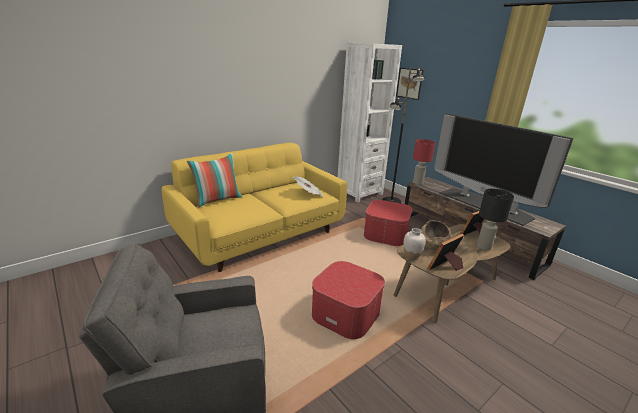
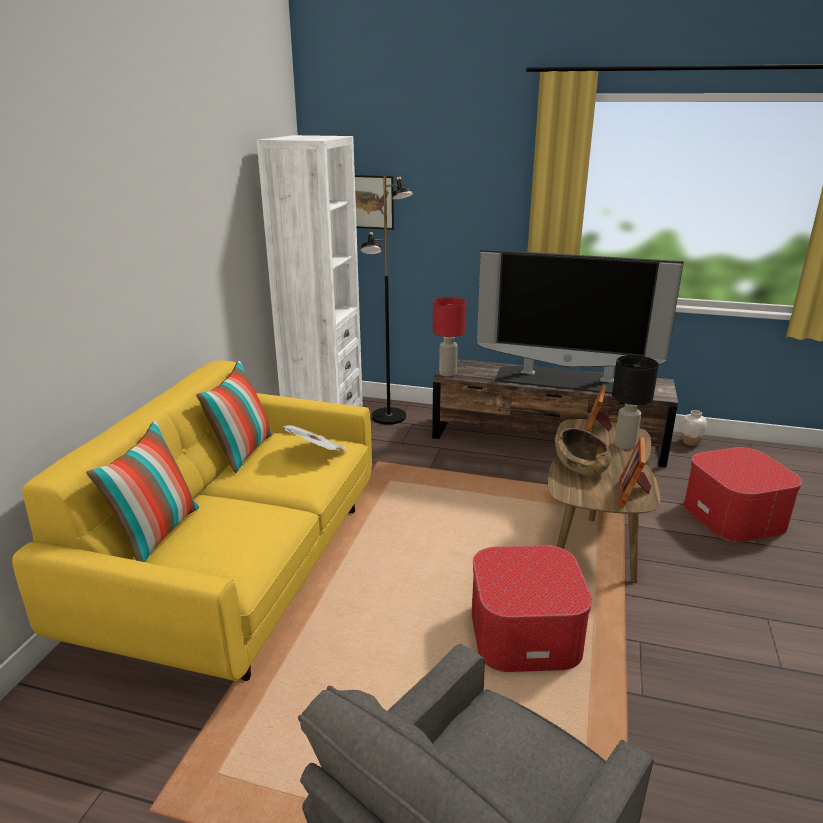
camera: 35 degrees left, 0 degrees up
ottoman [364,200,412,246] -> ottoman moved to [684,447,802,542]
white vase [404,228,426,260] -> white vase moved to [681,410,707,446]
none -> pillow [196,361,273,473]

